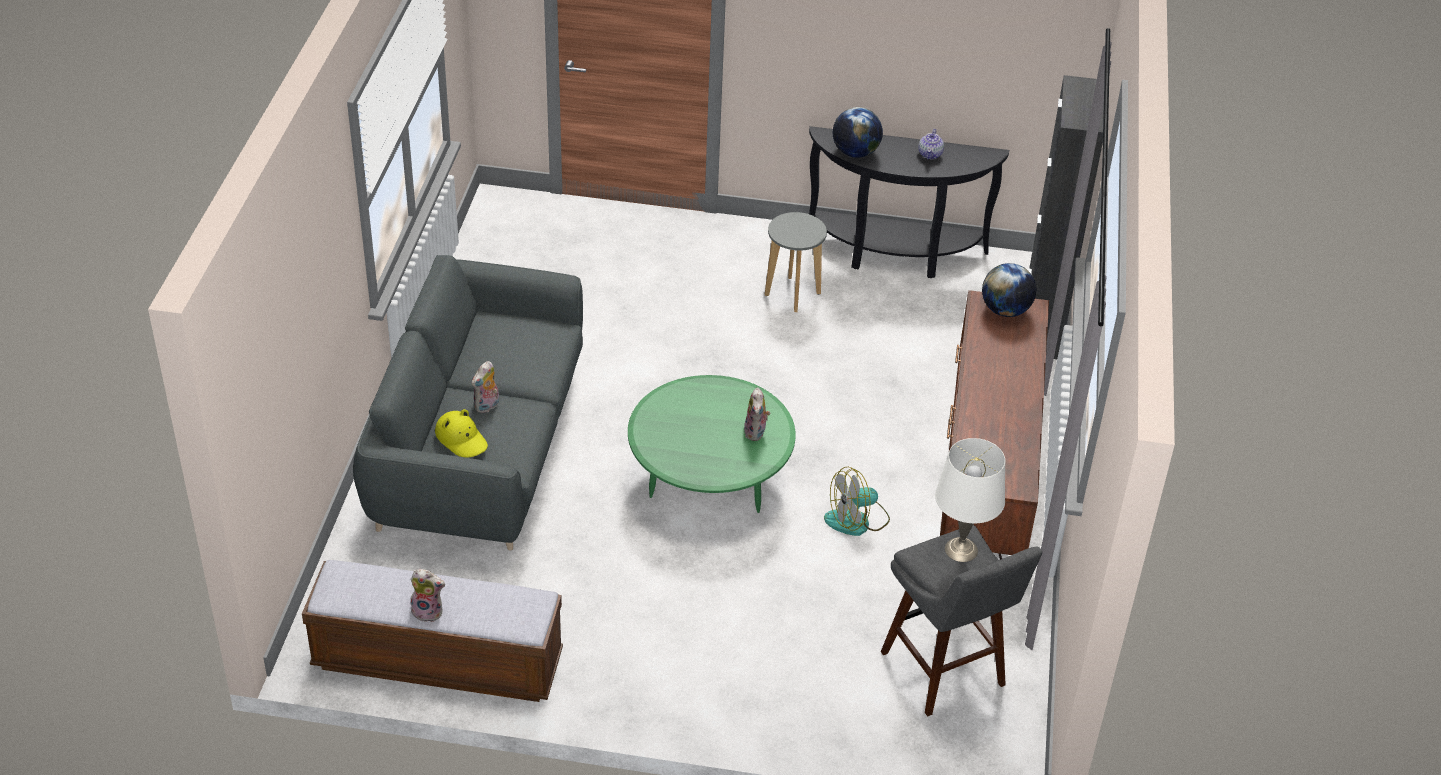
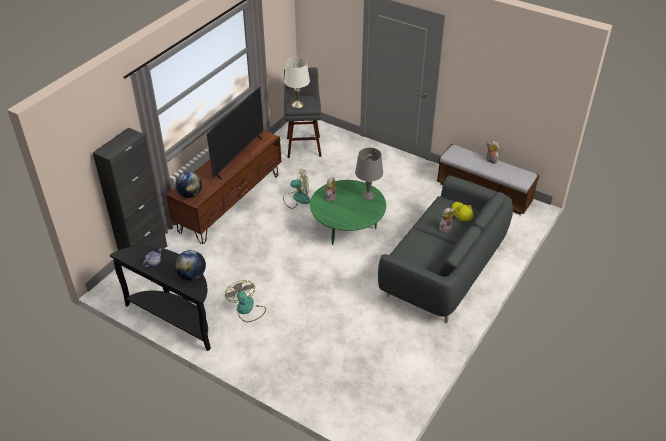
camera: 155 degrees left, 0 degrees up
grey stool [765,212,827,312] -> fan [225,280,266,322]
none -> television [207,87,263,179]
none -> grey table lamp [355,148,383,200]

